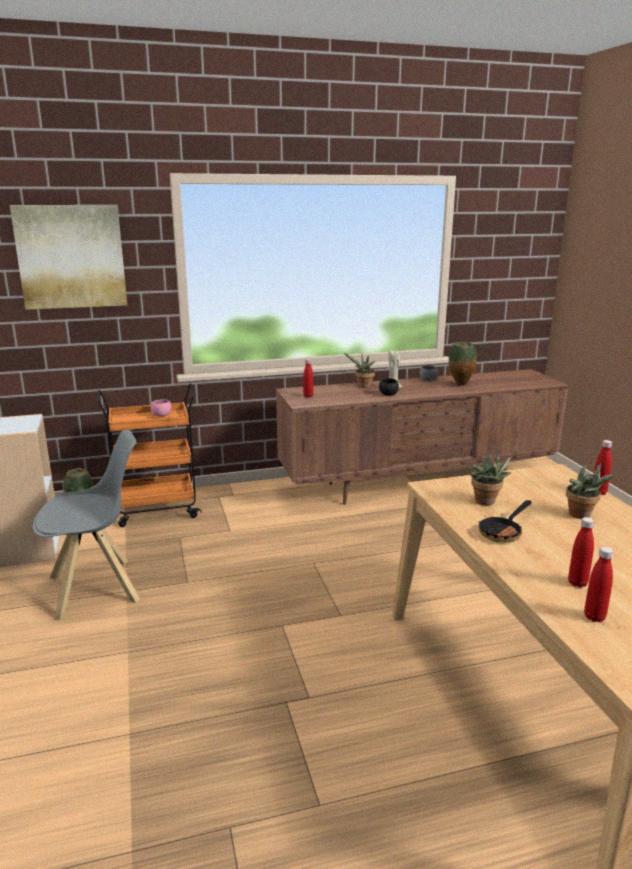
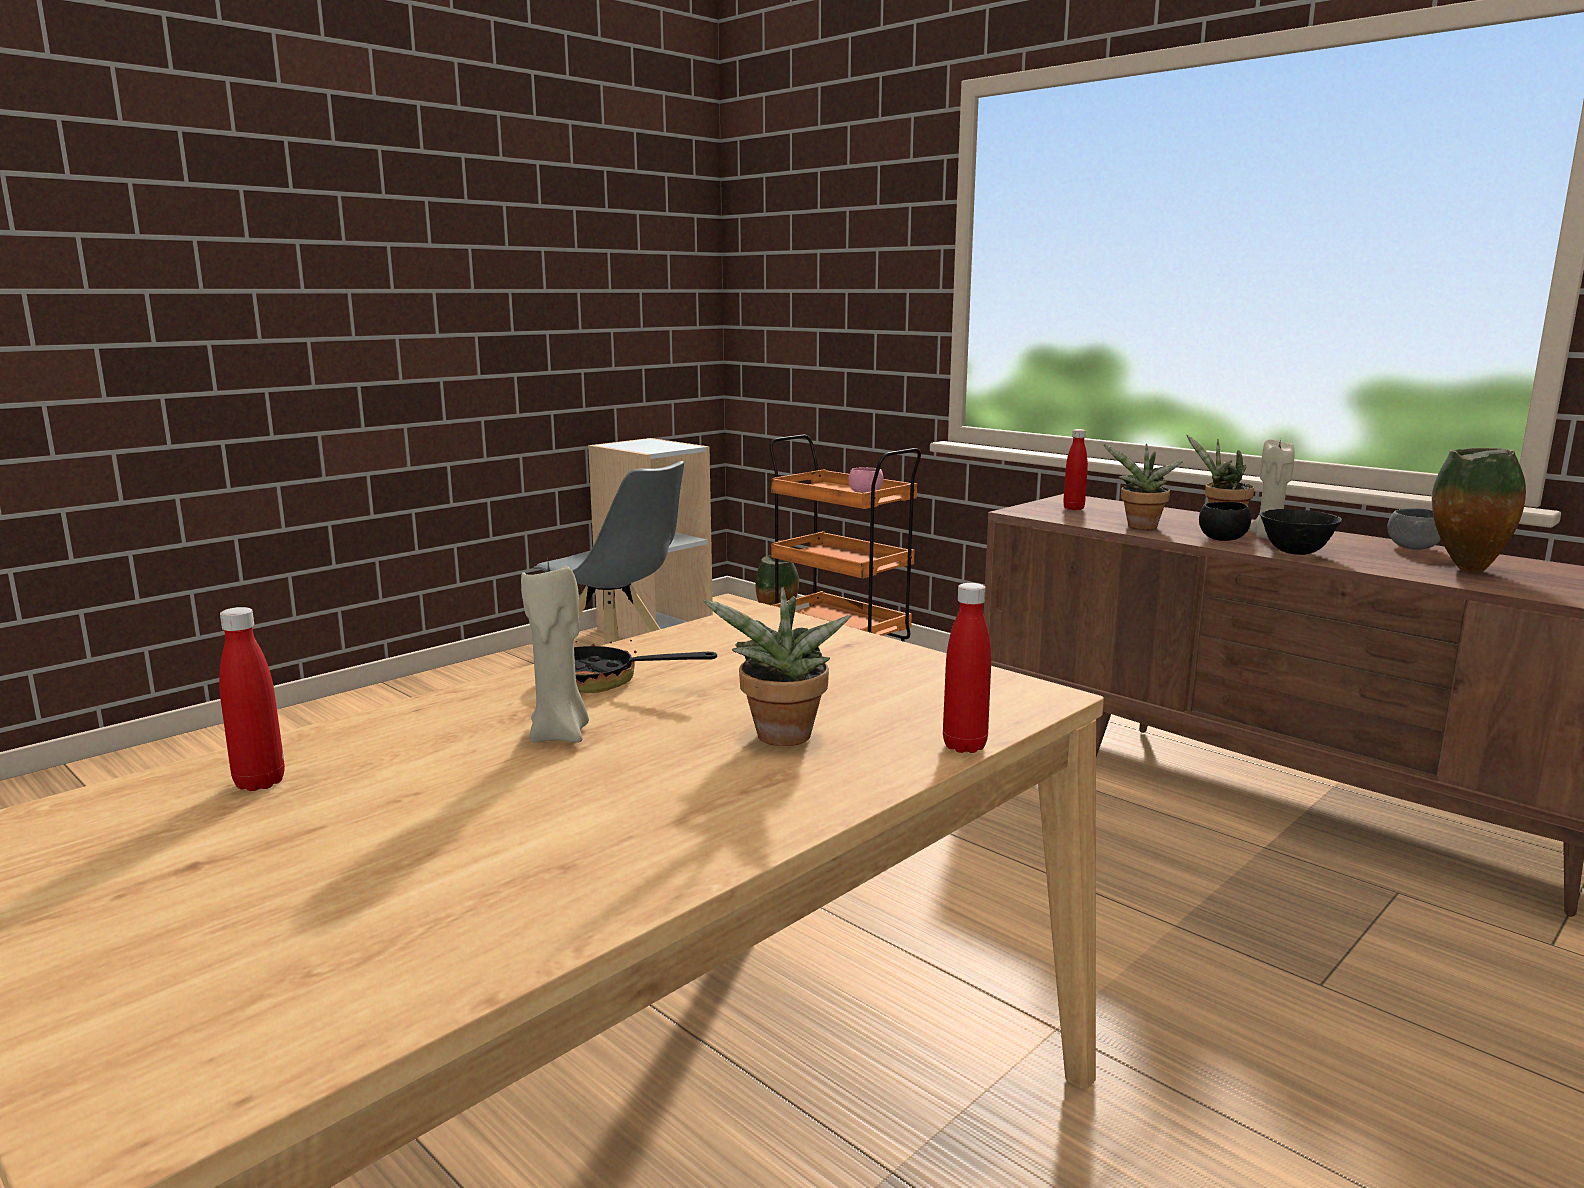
camera: 60 degrees right, 5 degrees down
picture [10,205,127,310] -> none
potted plant [470,453,512,506] -> potted plant moved to [1103,444,1182,529]
red bottle [568,517,594,588] -> none
none -> beige candle [521,562,589,743]
none -> black bowl [1260,509,1342,555]

